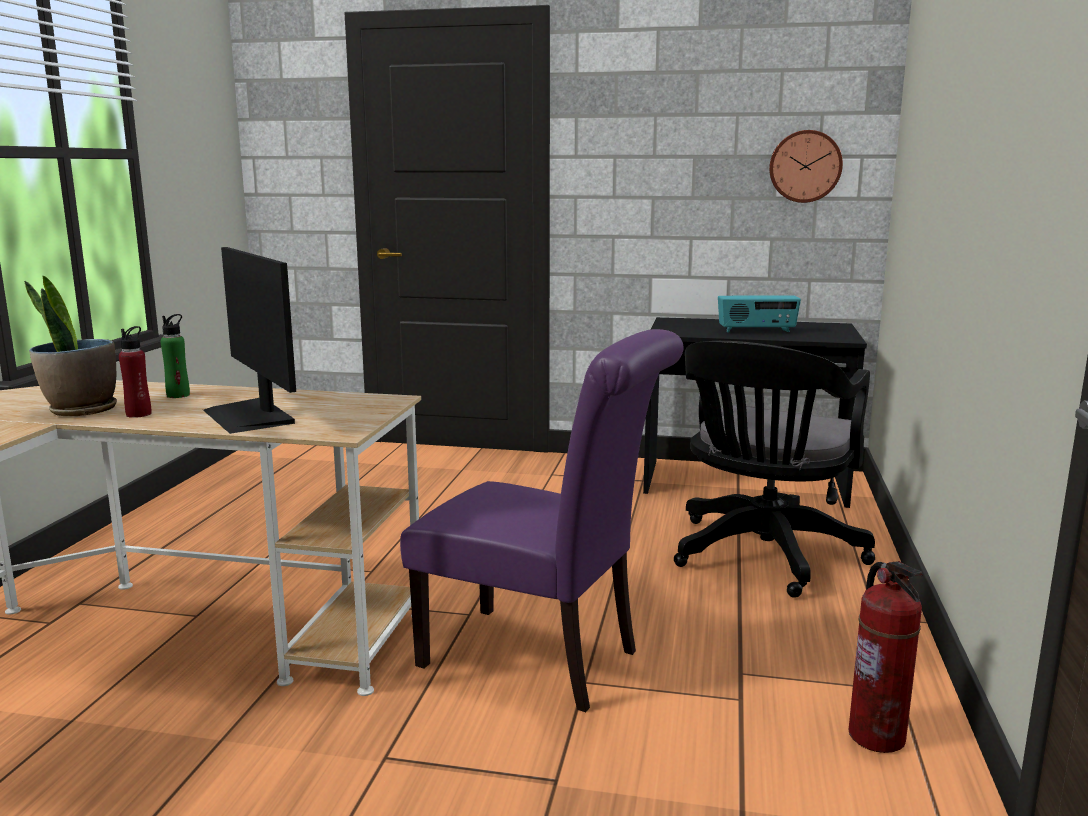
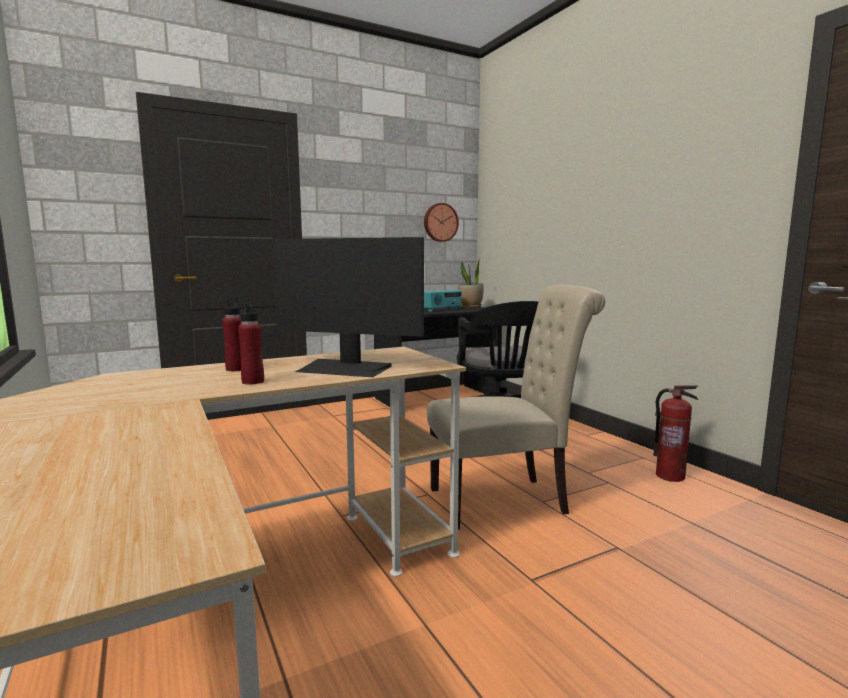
camera: 40 degrees left, 5 degrees down
potted plant [24,276,117,416] -> potted plant moved to [458,260,484,308]
green bottle [160,314,190,398] -> red bottle [222,297,242,371]
purple chair [400,329,684,712] -> beige chair [427,285,605,529]

